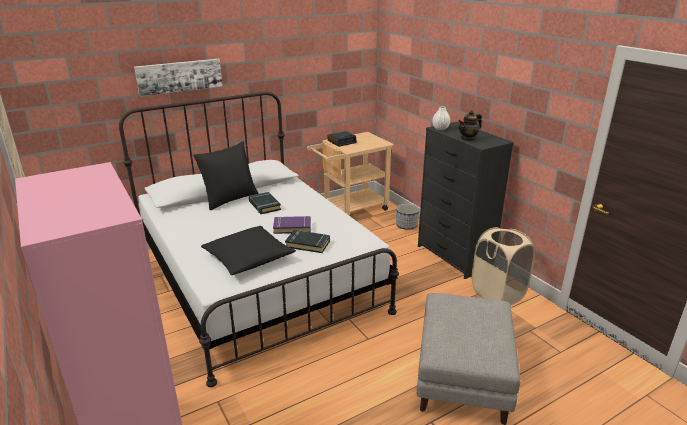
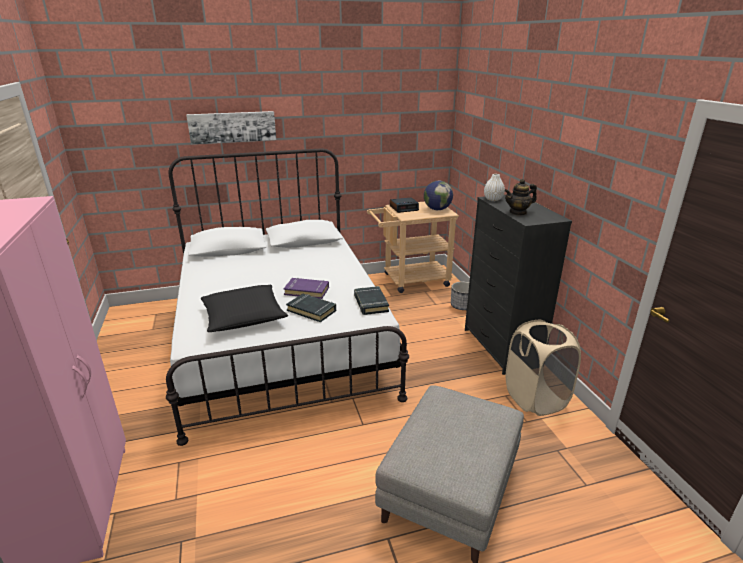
camera: 15 degrees right, 0 degrees up
black pillow [193,141,259,210] -> none
black book [249,192,281,214] -> black book moved to [354,286,389,315]
none -> globe [424,180,453,210]

